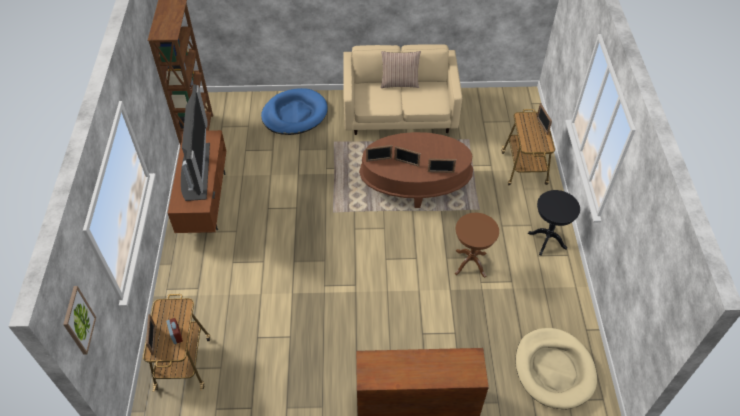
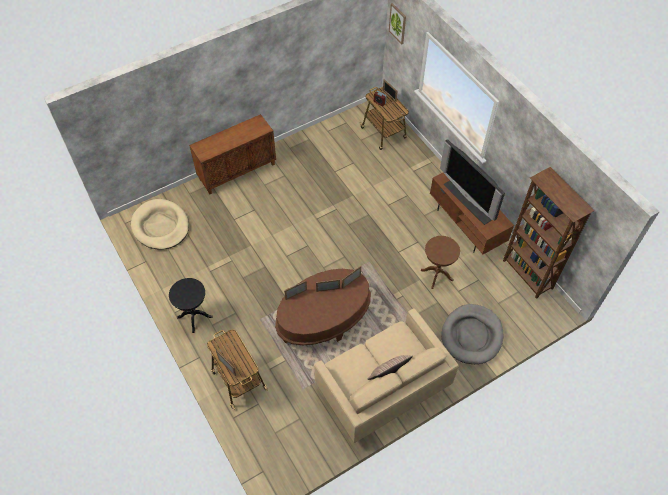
camera: 150 degrees right, 5 degrees up
blue dog bed [261,88,328,135] -> grey dog bed [441,304,503,364]
brown side table [455,213,499,278] -> brown side table moved to [421,236,460,289]

